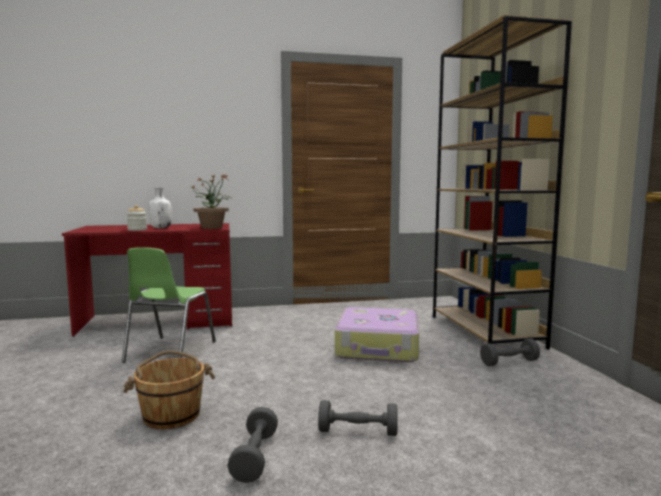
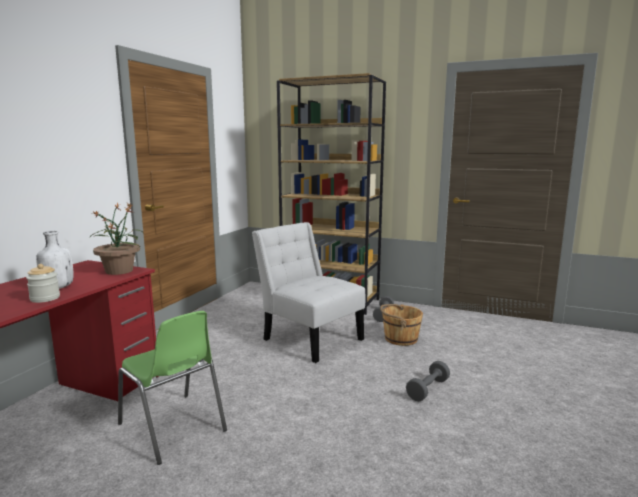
camera: 55 degrees left, 5 degrees up
brown bucket [123,351,215,429] -> brown bucket moved to [380,304,423,346]
grey dumbbell [227,407,278,483] -> none
suitcase [335,307,419,362] -> white chair [252,222,366,363]

